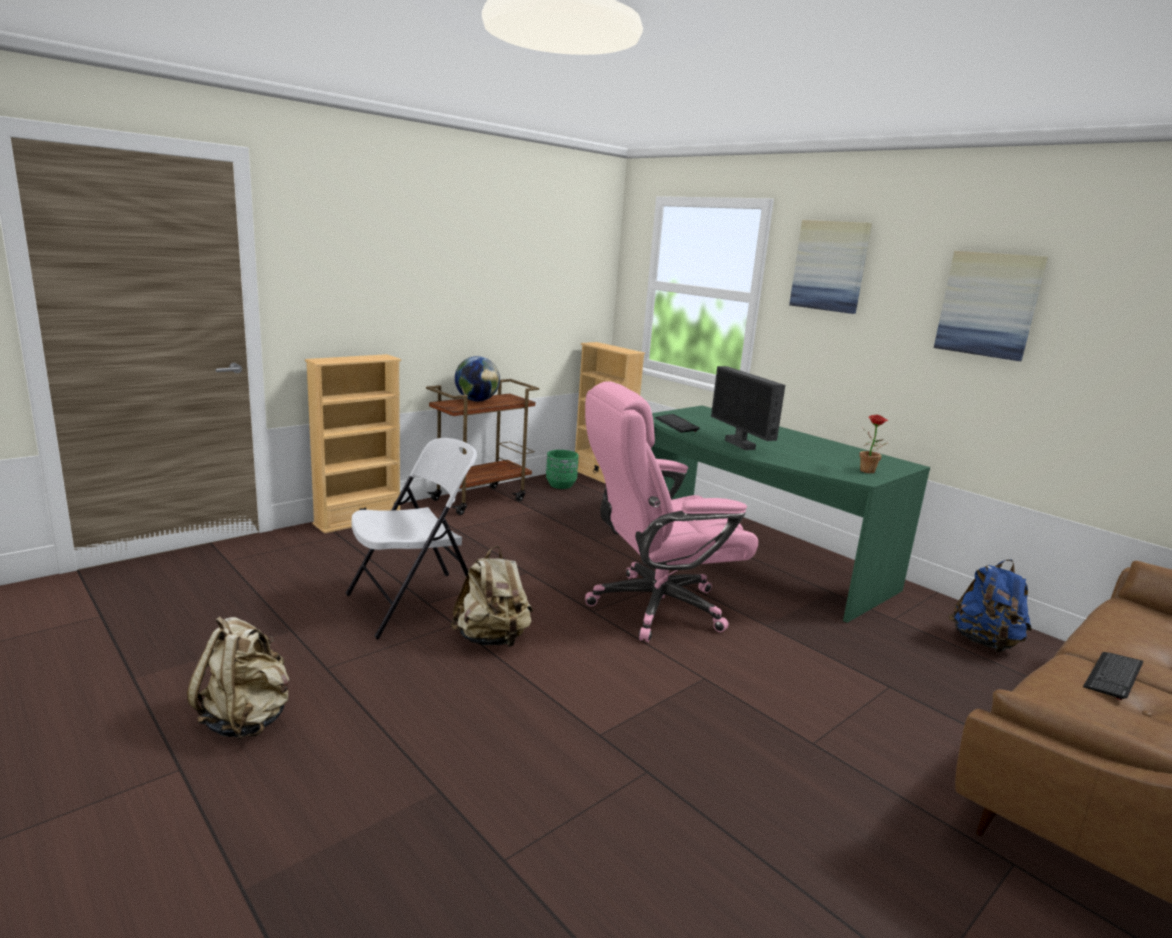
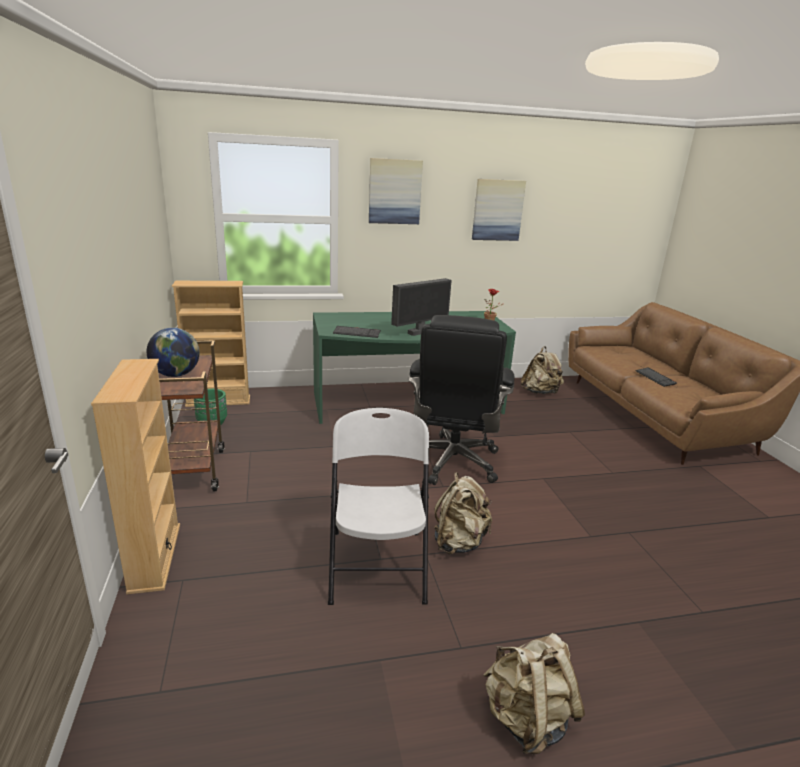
camera: 60 degrees left, 5 degrees up
pink office chair [585,381,758,642] -> black office chair [409,315,514,485]
monitor [711,366,785,450] -> monitor turned 45 degrees counterclockwise [391,278,452,336]
blue backpack [949,560,1032,652] -> beige backpack [521,346,564,394]

